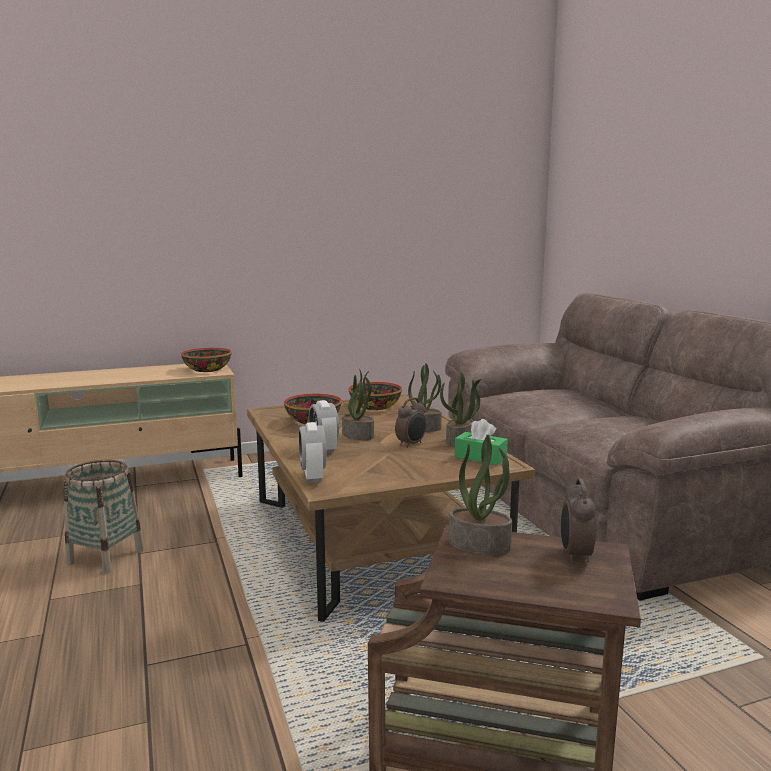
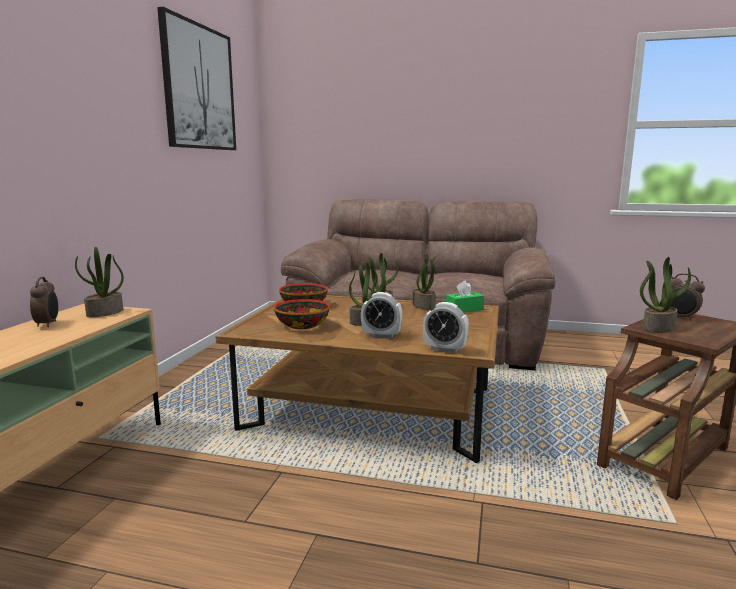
camera: 55 degrees left, 0 degrees up
basket [64,460,144,574] -> none
bowl [181,348,232,372] -> potted plant [75,247,124,317]
alarm clock [395,398,427,448] -> alarm clock moved to [30,277,58,327]
none -> picture [157,7,236,150]

